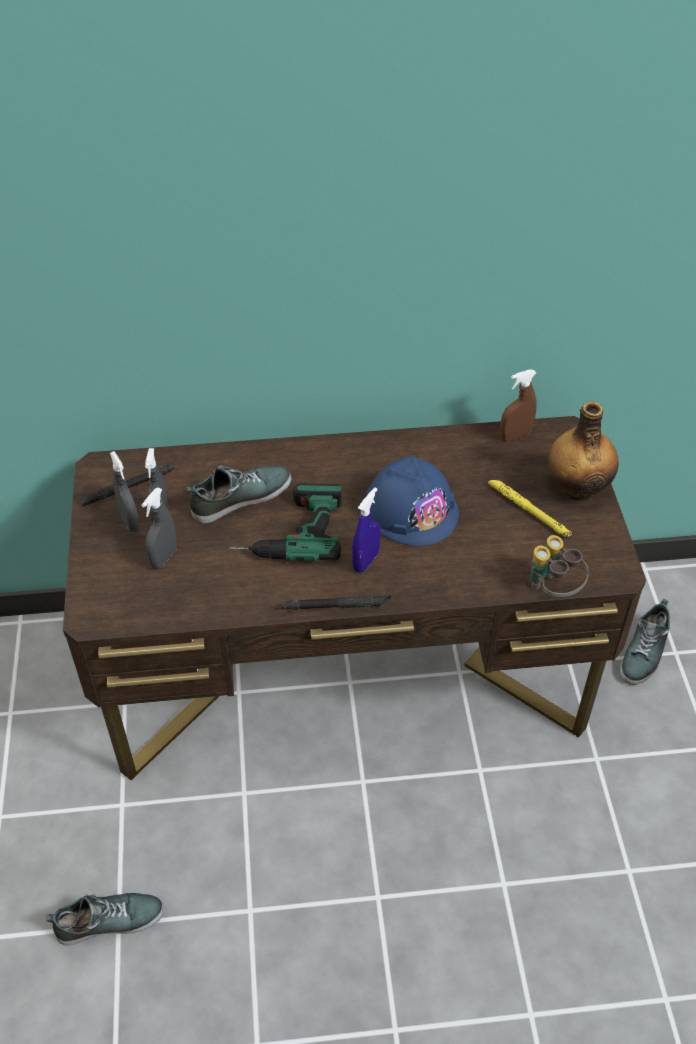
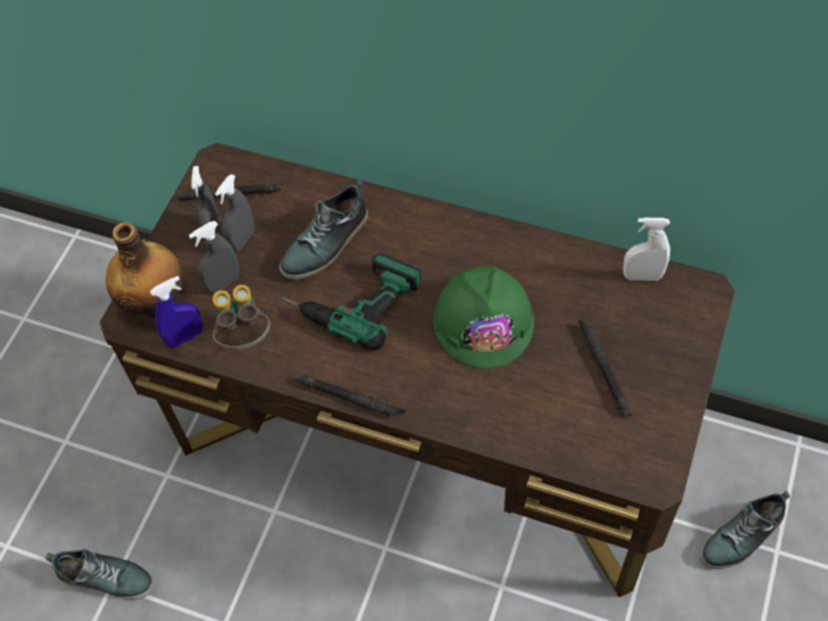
camera: 30 degrees right, 10 degrees up
shoe [186,465,291,523] -> shoe turned 135 degrees clockwise [279,180,368,280]
blue spray bottle [352,487,381,573] -> blue spray bottle moved to [150,276,203,348]
blue hard hat [366,456,459,546] -> green hard hat [433,267,534,369]
yellow flashlight [488,480,573,537] -> black flashlight [578,320,632,417]
brown spray bottle [500,369,537,442] -> white spray bottle [623,218,670,281]
binoculars [531,535,589,597] -> binoculars moved to [212,285,270,350]
bottle [548,401,619,501] -> bottle moved to [106,222,183,317]

